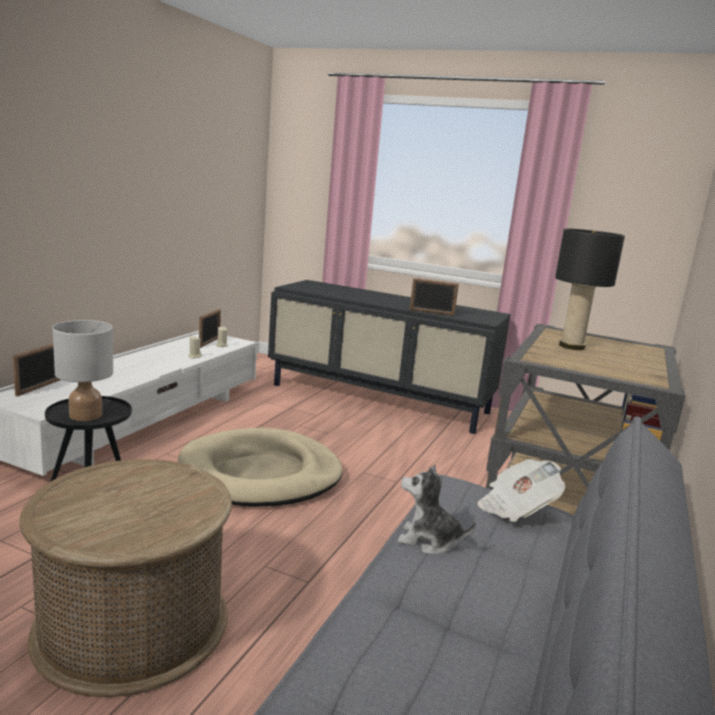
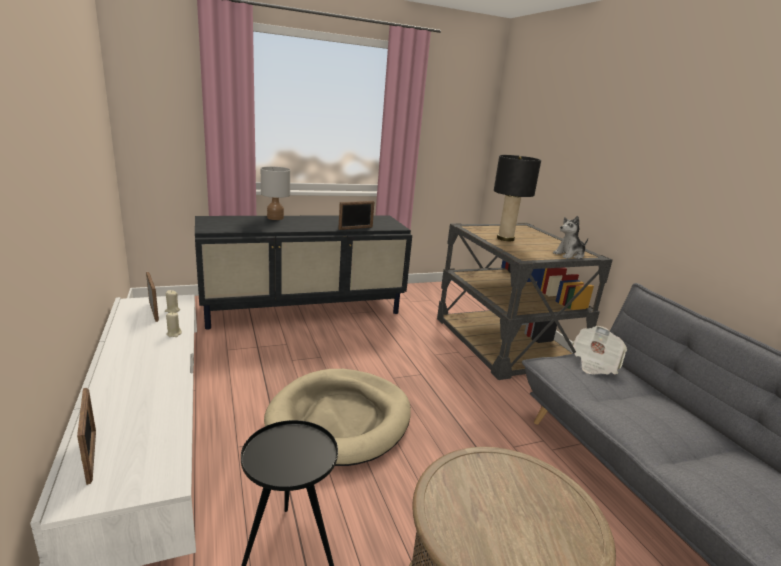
camera: 45 degrees left, 5 degrees up
grey table lamp [53,320,113,421] -> grey table lamp moved to [261,166,290,220]
plush toy [398,465,476,554] -> plush toy moved to [553,216,588,259]

